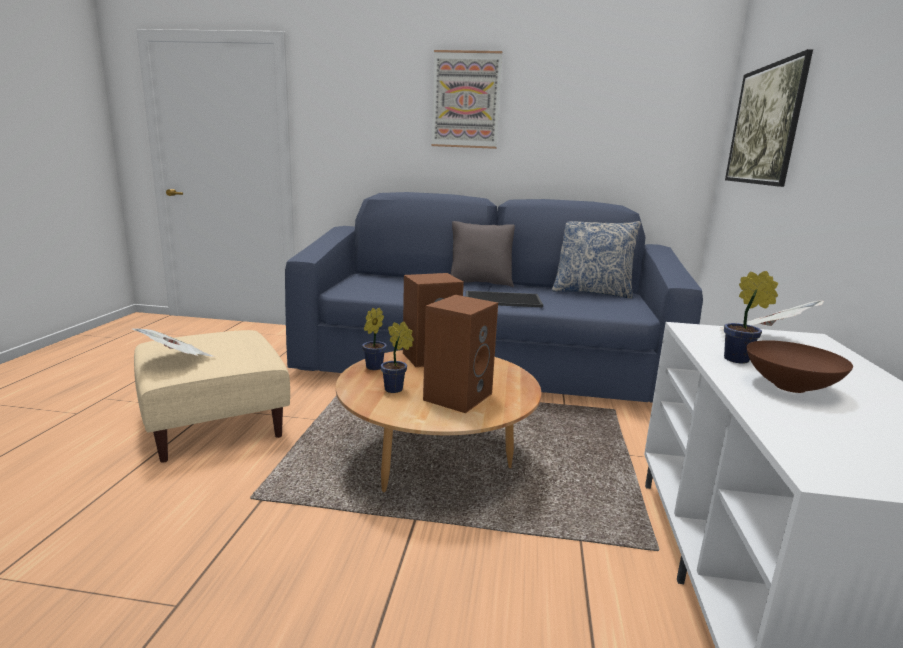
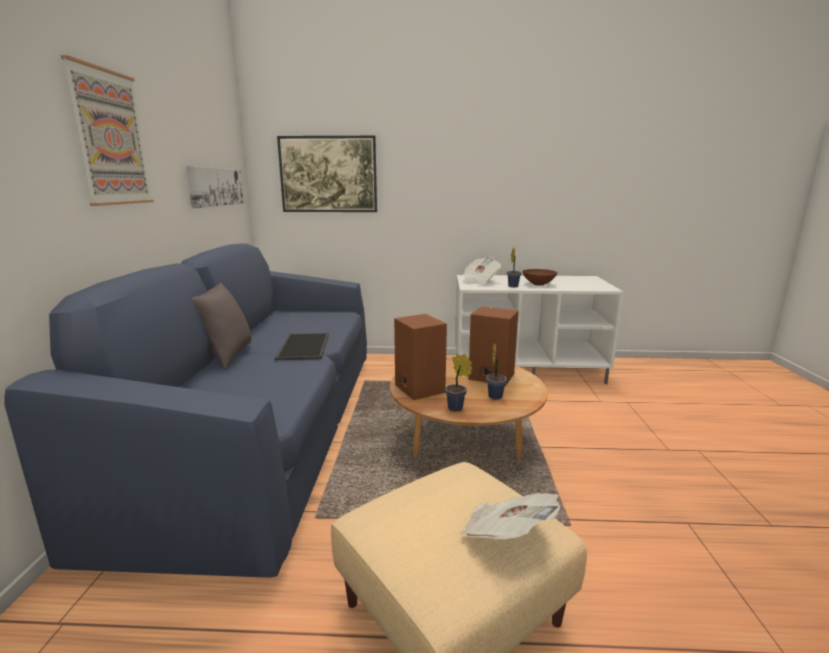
camera: 95 degrees left, 0 degrees up
pillow [552,221,641,299] -> none
none -> picture [186,166,244,208]

